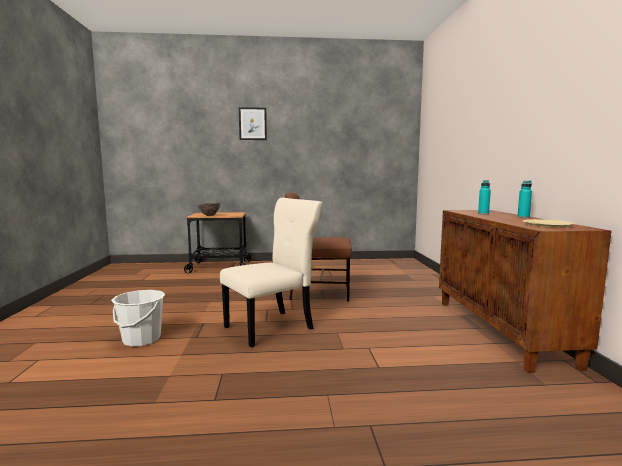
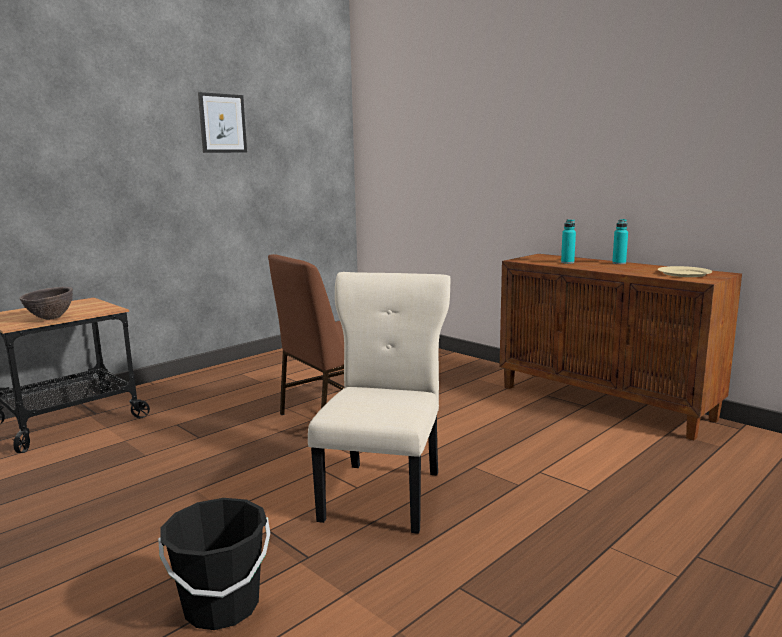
camera: 40 degrees left, 5 degrees up
white bucket [111,290,165,347] -> black bucket [158,498,270,630]
picture [239,107,267,140] -> picture moved to [198,92,247,153]

